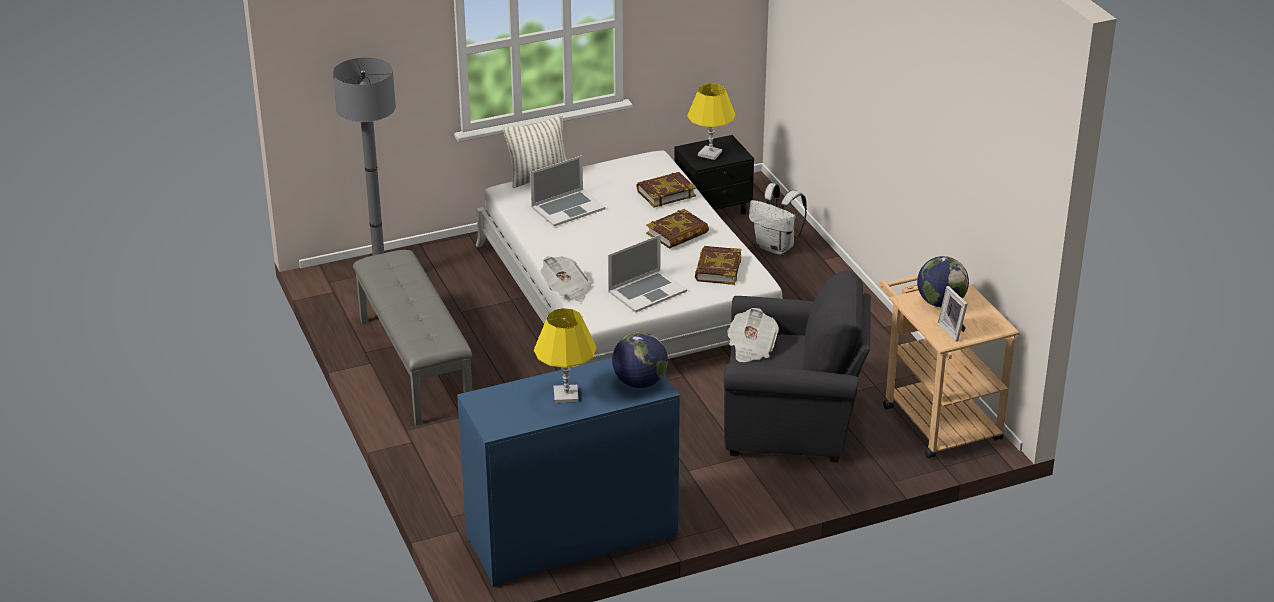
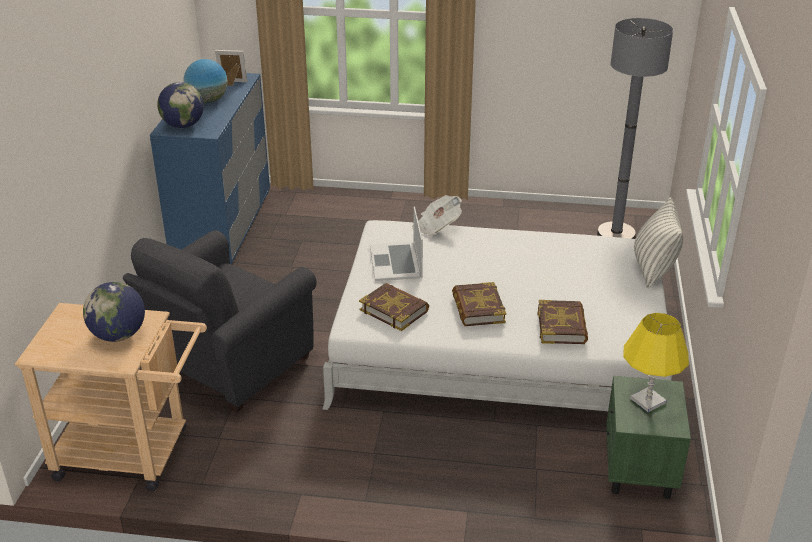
camera: 120 degrees right, 0 degrees up
grey bench [353,250,472,426] -> none
laptop [530,155,605,226] -> none
yellow table lamp [534,308,597,403] -> globe [183,59,228,103]
black nightstand [674,135,754,215] -> green nightstand [606,376,691,499]
newspaper [727,308,779,362] -> none
white backpack [749,183,807,255] -> none
picture frame [938,286,968,342] -> picture frame moved to [215,50,247,86]

